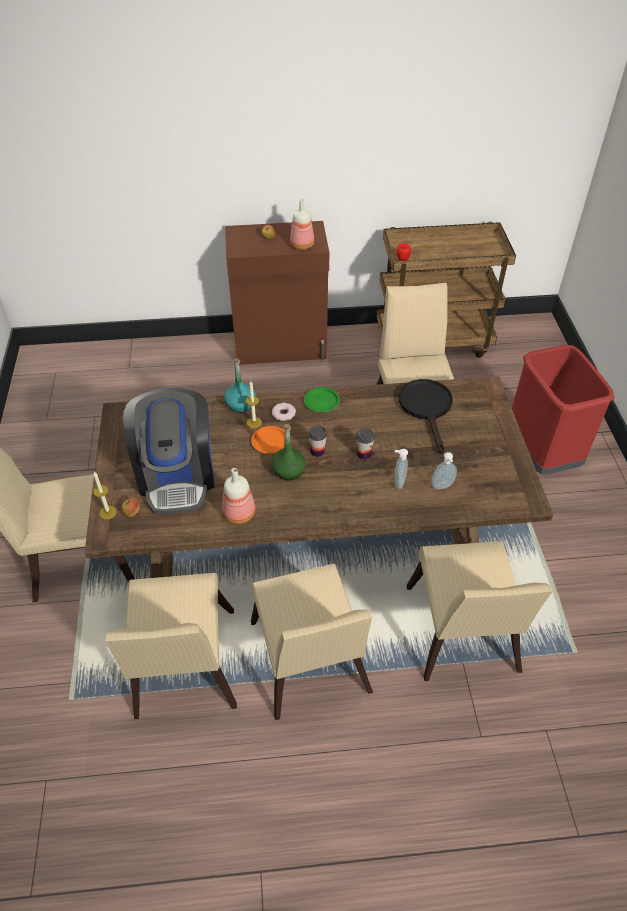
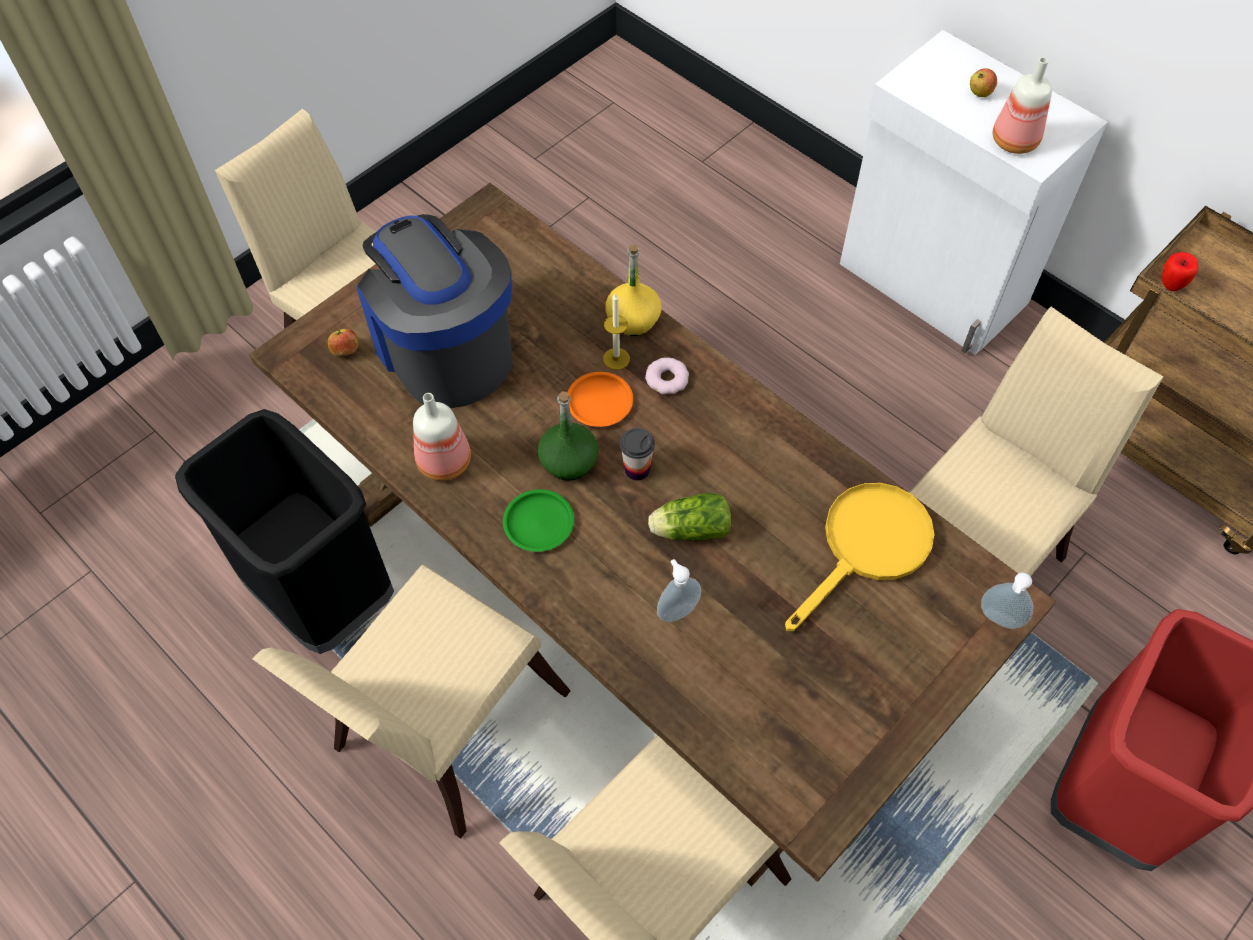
camera: 50 degrees right, 10 degrees up
candle [93,472,117,519] -> none
beige chair [105,573,237,719] -> black trash can [175,409,394,654]
coffee machine [123,388,214,514] -> coffee machine turned 105 degrees clockwise [357,214,512,408]
turquoise bottle [224,358,256,413] -> yellow bottle [605,244,662,336]
brown cabinet [225,221,329,365] -> white cabinet [840,30,1108,355]
green plate [304,387,340,412] -> green plate moved to [503,489,574,552]
cup [356,428,375,460] -> lettuce [648,493,731,541]
black frying pan [399,379,453,454] -> yellow frying pan [785,483,934,631]
soap dispenser [431,452,457,490] -> soap dispenser moved to [981,572,1034,629]

